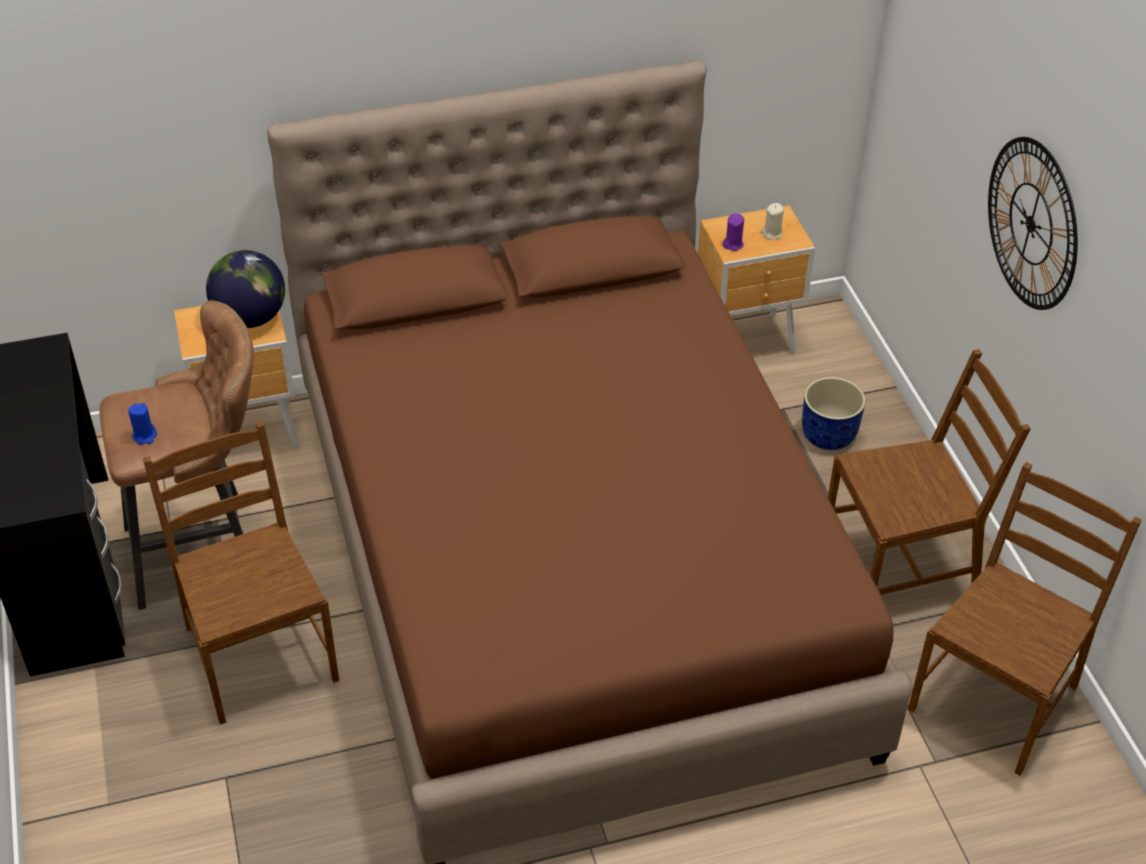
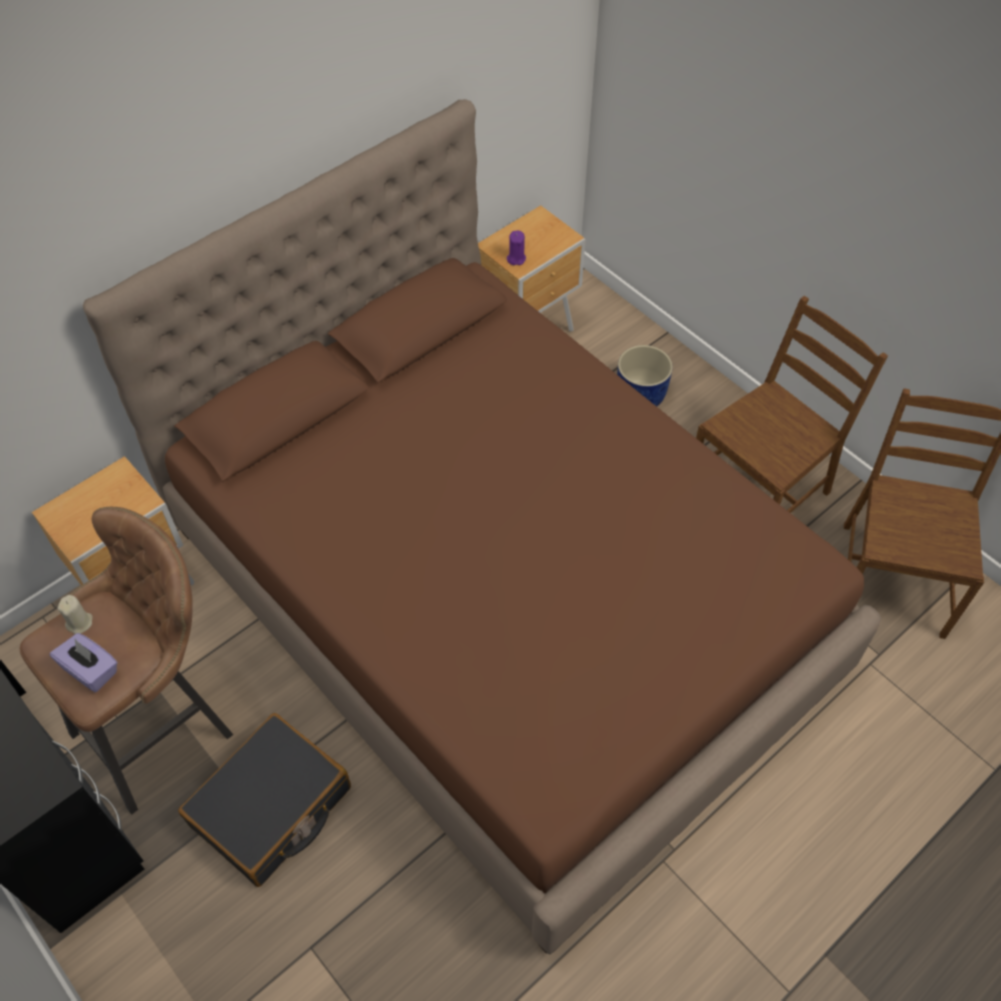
camera: 25 degrees left, 10 degrees up
blue candle [128,403,157,445] -> purple tissue box [50,633,118,692]
brown chair [143,421,339,725] -> black suitcase [178,713,351,887]
globe [206,250,285,328] -> none
beige candle [761,203,784,240] -> beige candle moved to [57,595,93,634]
wall clock [988,137,1078,310] -> none

